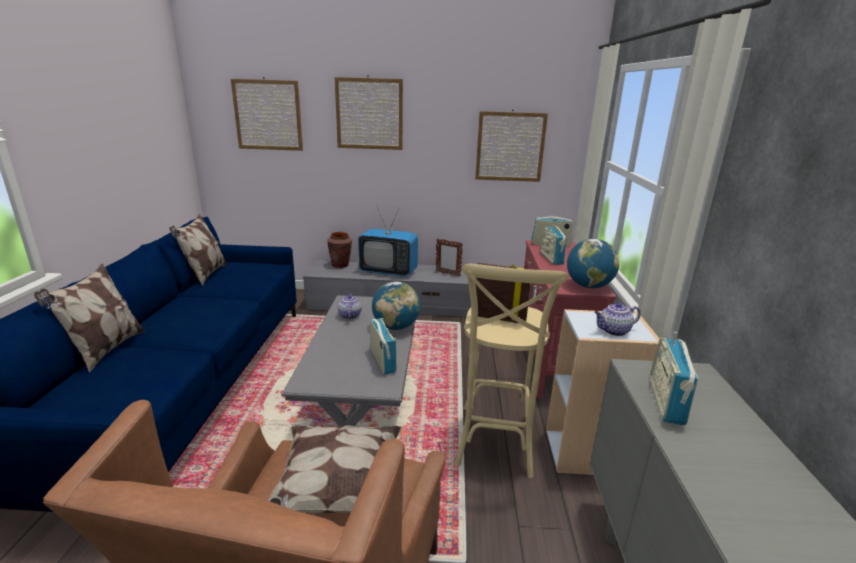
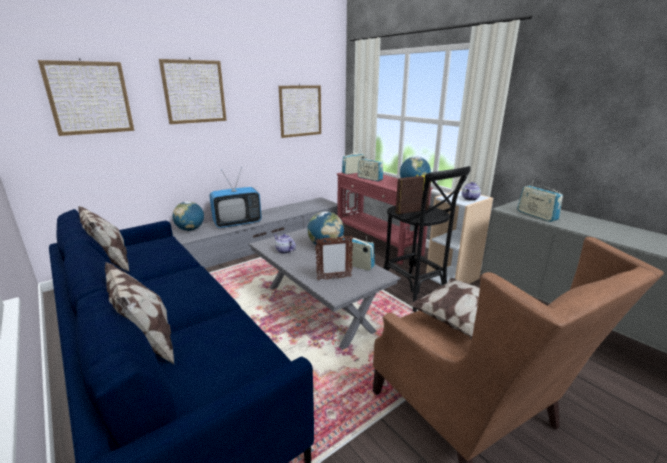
camera: 40 degrees left, 0 degrees up
brown vase [327,232,352,268] -> globe [172,201,204,231]
picture frame [436,239,463,277] -> picture frame moved to [315,235,353,280]
beige stool [455,264,568,478] -> black stool [383,166,471,312]

